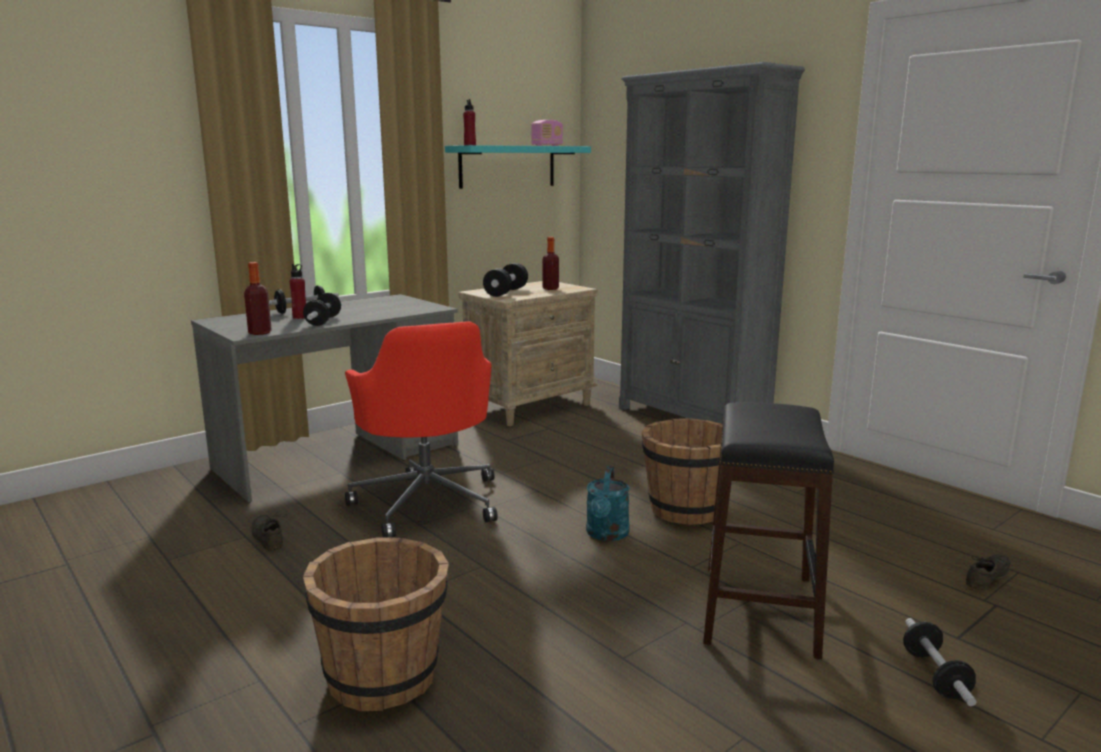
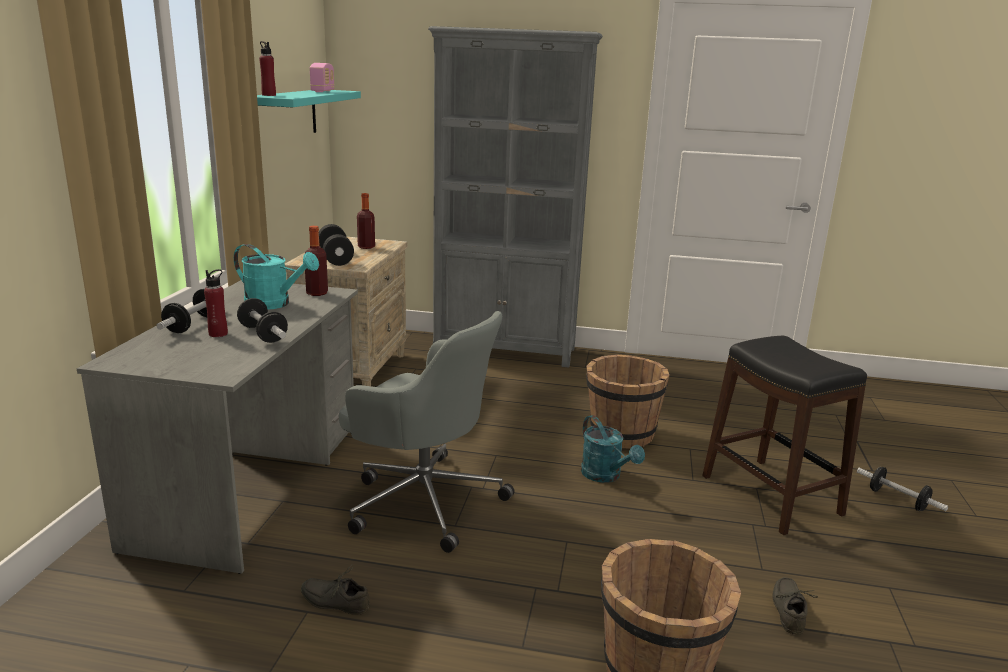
camera: 40 degrees left, 5 degrees up
bottle [244,262,272,335] -> bottle moved to [305,226,328,296]
red office chair [345,321,498,538] -> grey office chair [339,311,515,553]
grey shoe [966,554,1011,590] -> grey shoe moved to [772,577,818,635]
none -> turquoise watering can [234,244,319,310]

